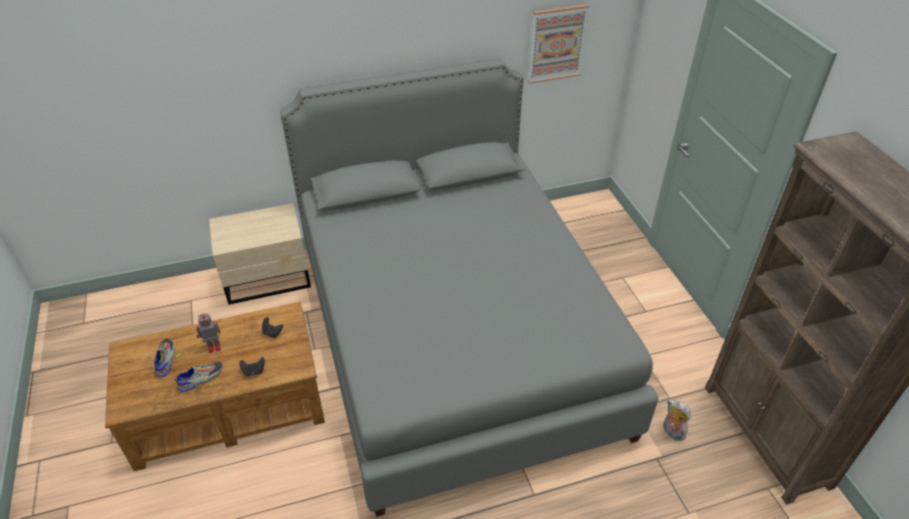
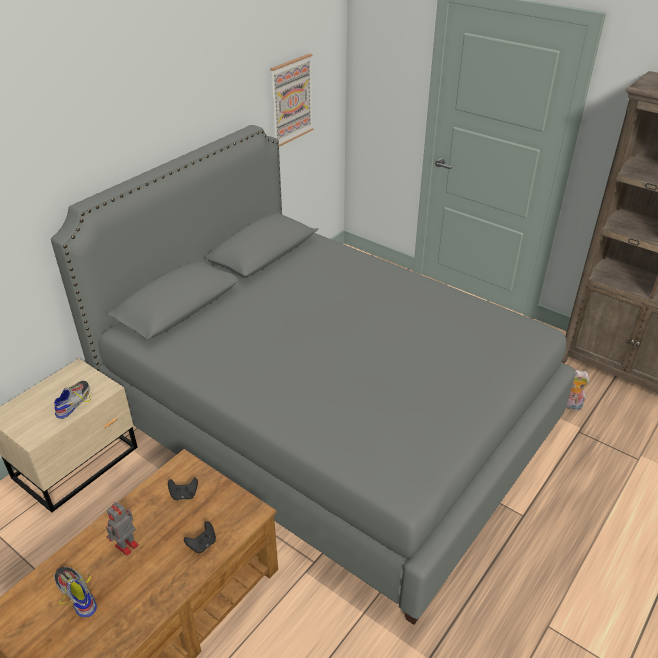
camera: 35 degrees left, 5 degrees down
shoe [174,361,223,392] -> shoe moved to [54,381,91,419]

